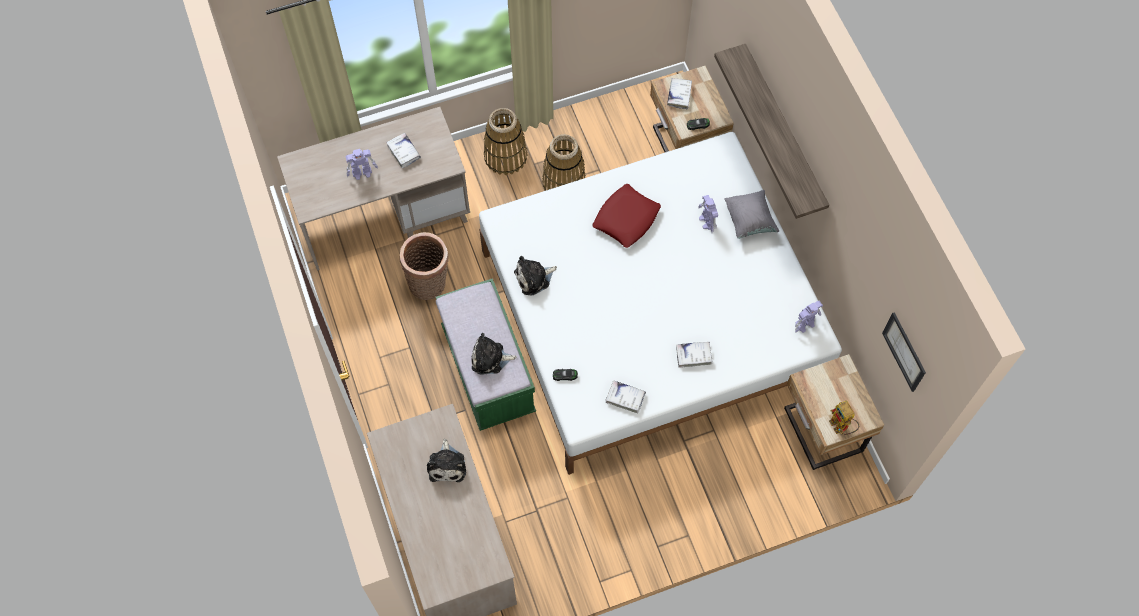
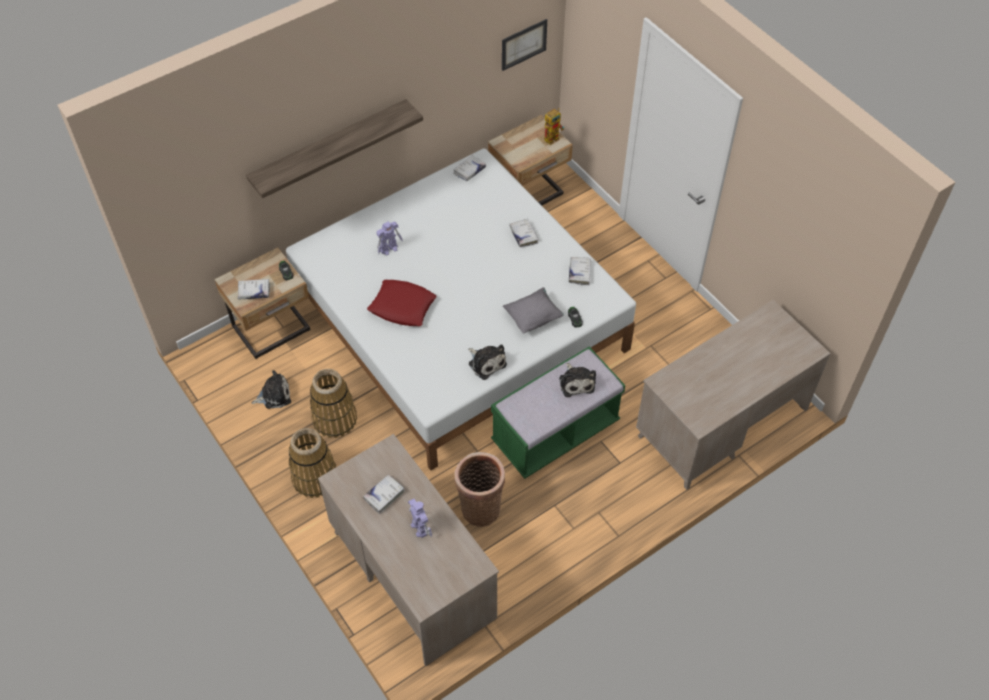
camera: 105 degrees left, 10 degrees down
plush toy [427,439,466,482] -> plush toy moved to [252,370,291,409]
grey pillow [725,190,779,239] -> grey pillow moved to [503,287,564,334]
toy robot [795,301,823,333] -> white book [453,155,486,181]

